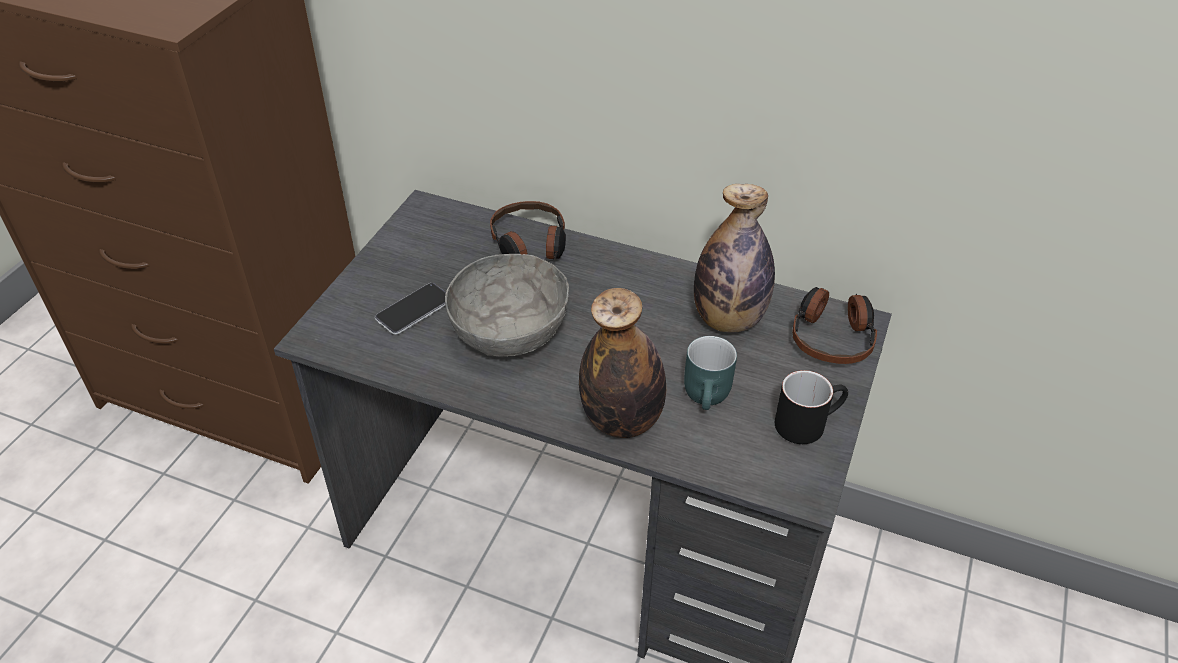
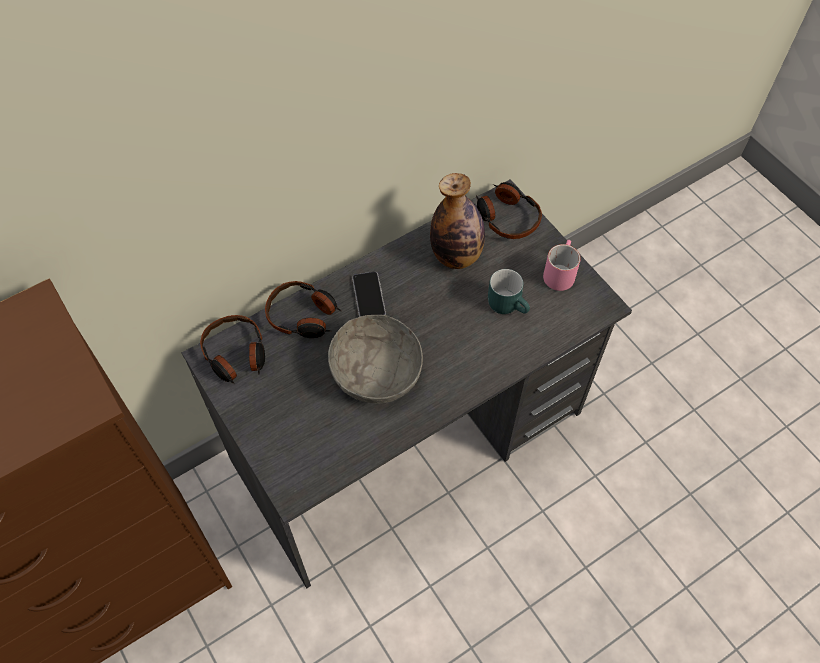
camera: 55 degrees left, 15 degrees up
phone [375,283,446,335] -> phone moved to [352,272,386,317]
bottle [579,288,666,438] -> none
black mug [775,370,848,444] -> pink mug [543,240,581,291]
none -> headphones [200,315,265,384]

